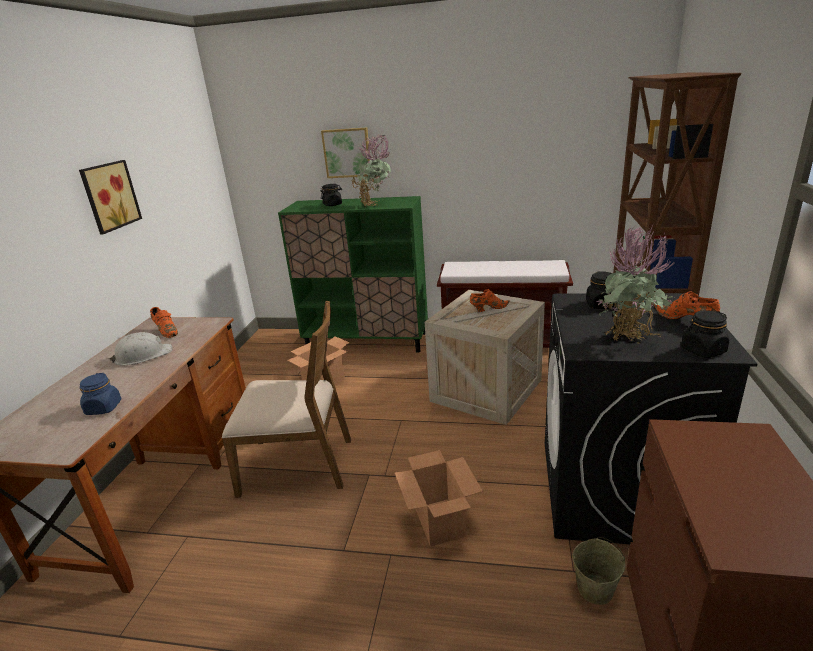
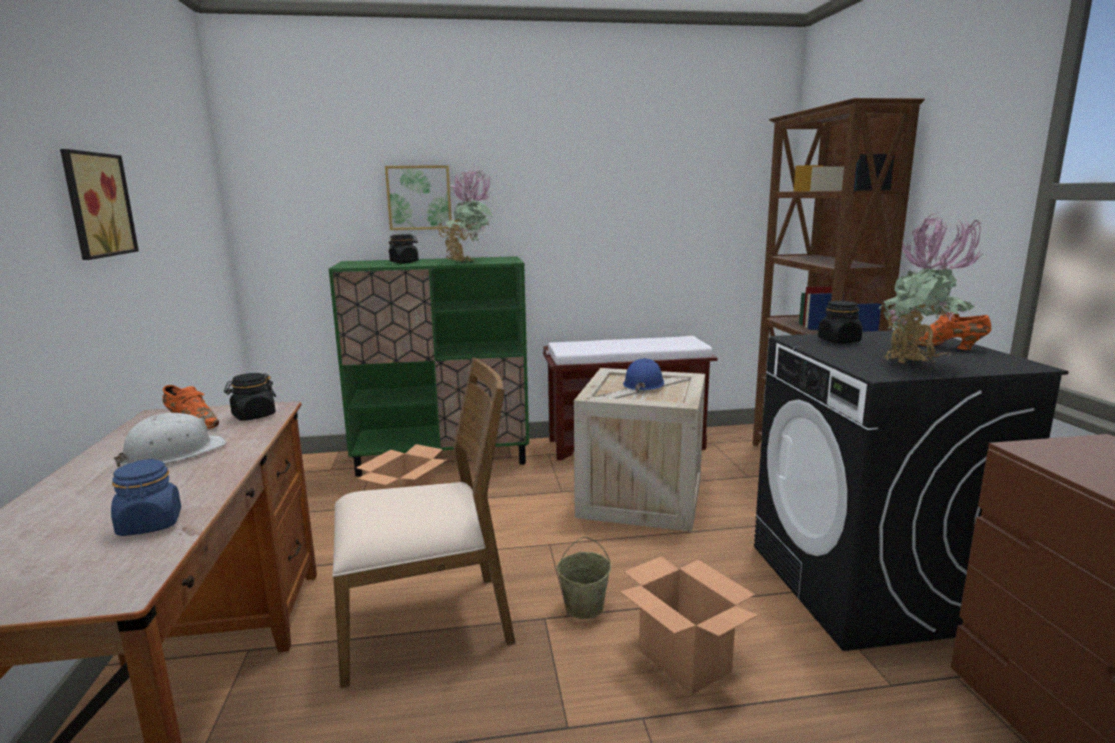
camera: 20 degrees left, 10 degrees down
orange shoe [470,289,510,312] -> blue hard hat [623,358,664,392]
beige bucket [572,537,625,605] -> beige bucket moved to [557,537,611,619]
black jar [681,310,729,358] -> black jar moved to [224,373,276,420]

